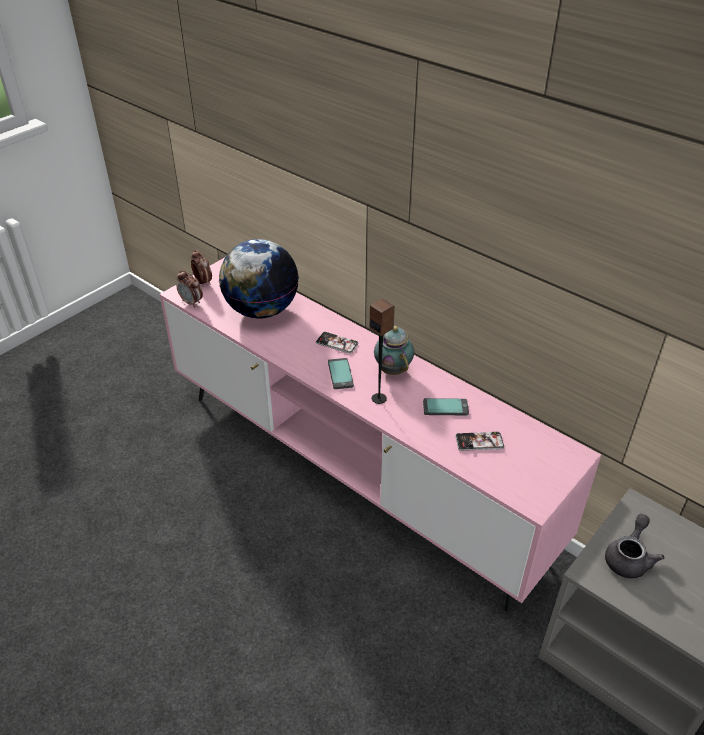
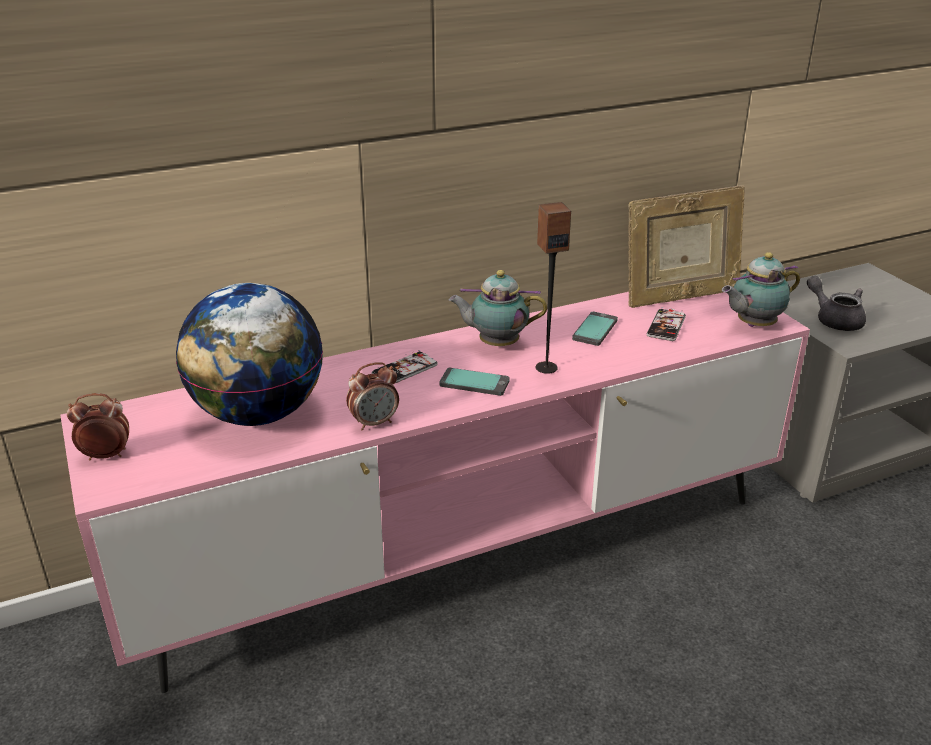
camera: 65 degrees left, 10 degrees down
alarm clock [176,270,203,307] -> alarm clock moved to [346,362,399,431]
none -> picture frame [628,185,745,308]
none -> teapot [722,252,800,327]

